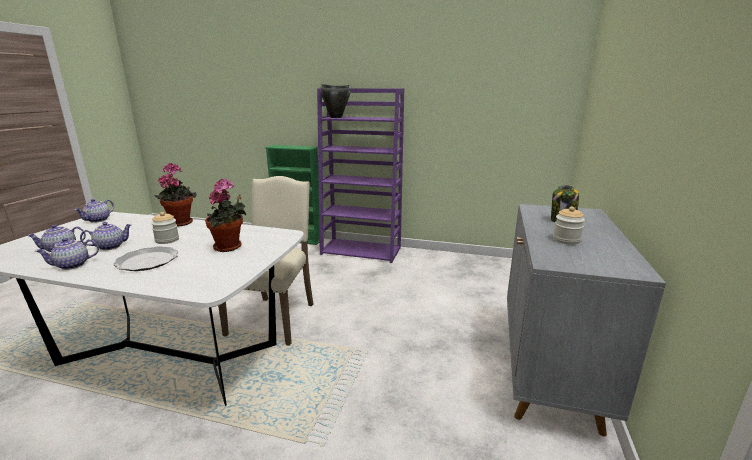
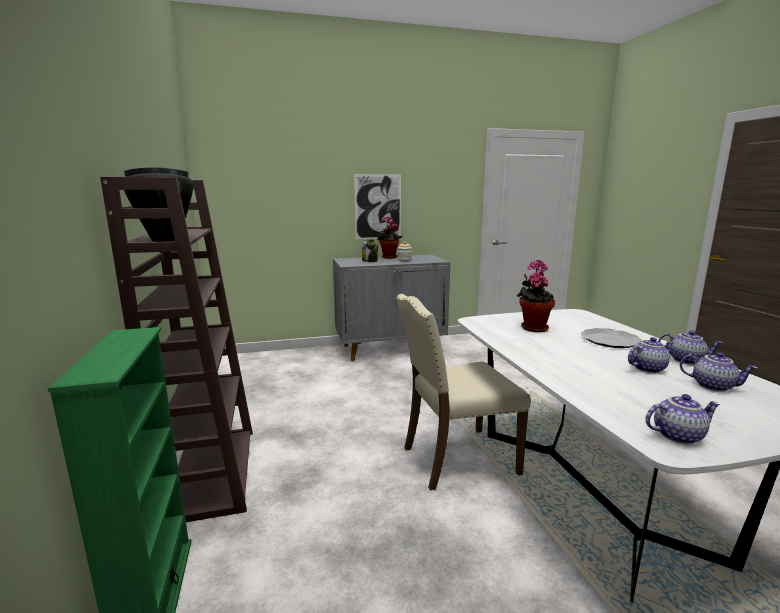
camera: 120 degrees left, 5 degrees down
teapot [80,222,132,250] -> teapot turned 135 degrees clockwise [628,337,674,373]
jar [151,212,179,244] -> none
potted plant [154,163,197,227] -> potted plant moved to [377,216,402,259]
purple bookcase [317,88,404,263] -> brown bookcase [100,177,253,522]
none -> picture [354,174,401,239]

